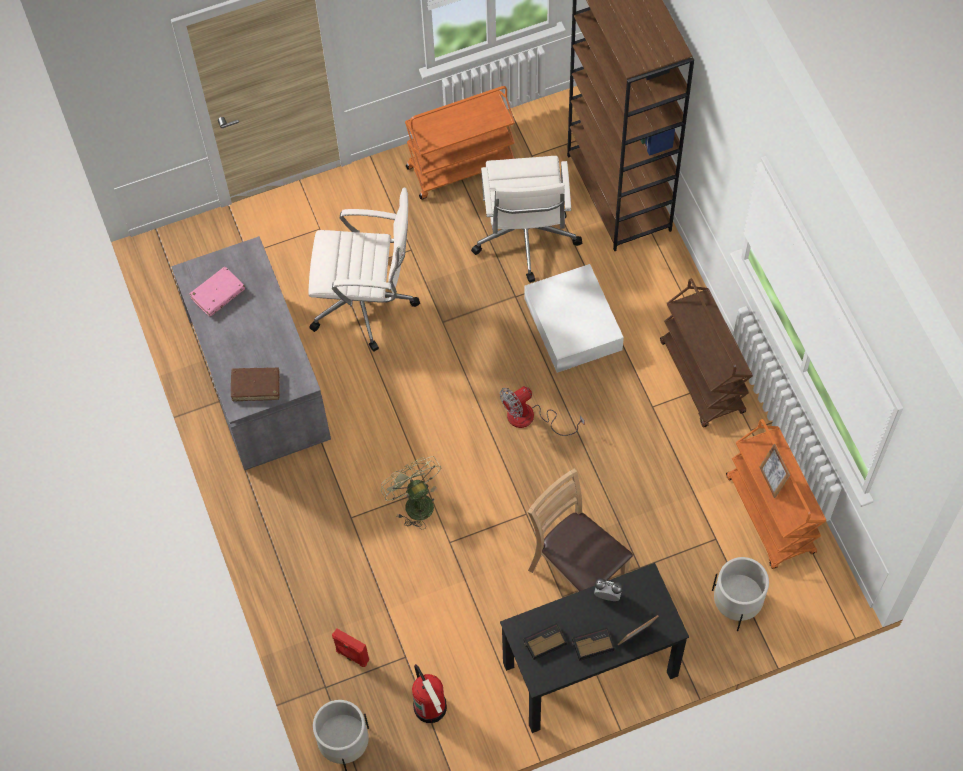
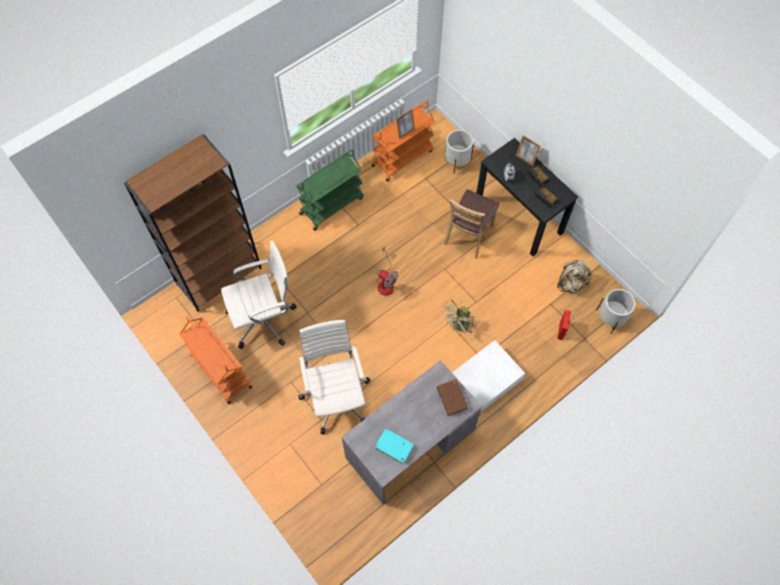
camera: 110 degrees left, 0 degrees up
pink book [189,267,245,317] -> turquoise book [375,429,414,464]
fire extinguisher [412,664,447,723] -> beige backpack [557,260,592,293]
white storage box [525,264,624,373] -> white storage box moved to [452,340,525,413]
brown cart [660,278,753,428] -> green cart [296,149,364,231]

